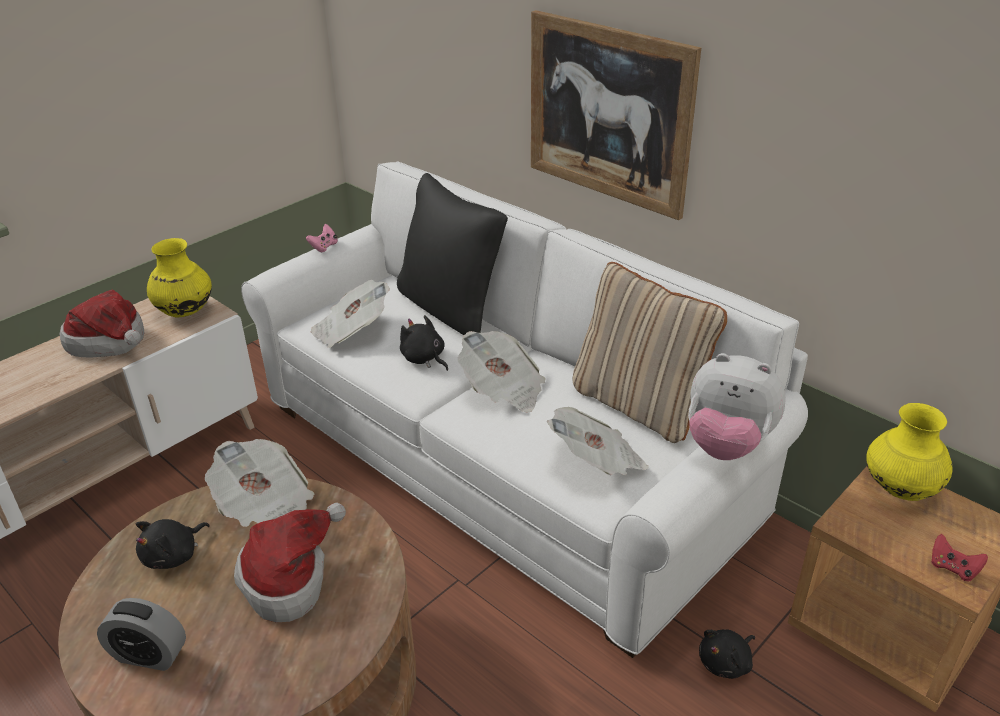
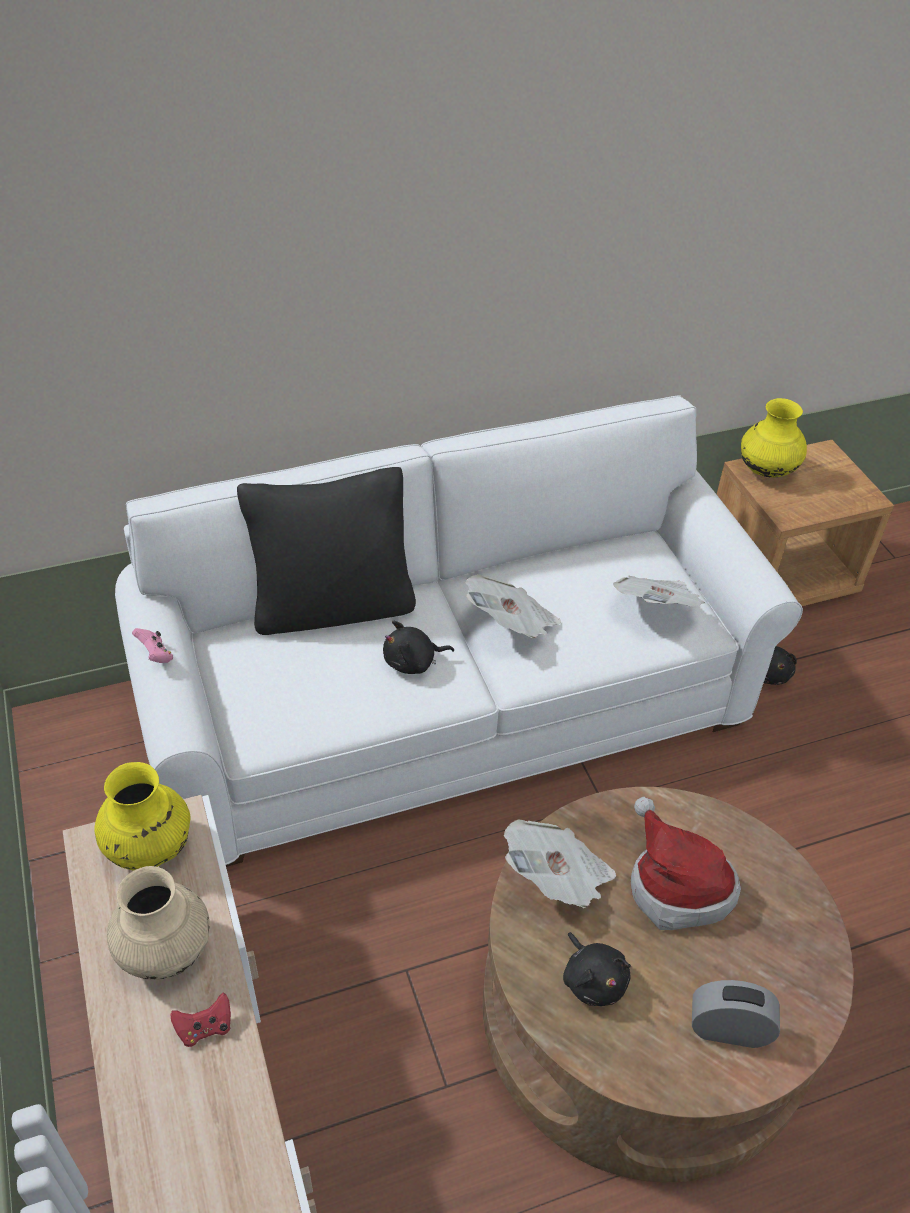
camera: 65 degrees left, 10 degrees up
hat [59,290,145,358] -> beige vase [107,866,210,980]
alarm clock [97,598,186,671] -> alarm clock turned 120 degrees counterclockwise [692,980,780,1048]
newspaper [311,280,390,348] -> none
picture [531,10,701,220] -> none
beige pillow [572,262,727,443] -> none
plush toy [688,353,786,460] -> none
red game controller [931,534,988,581] -> red game controller moved to [170,993,231,1047]

